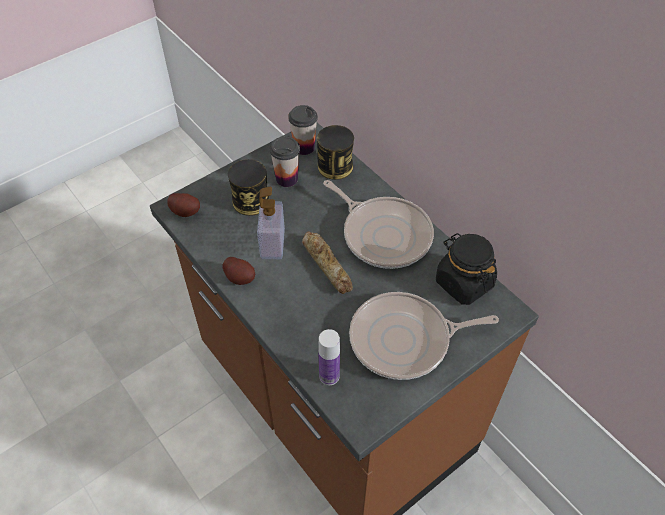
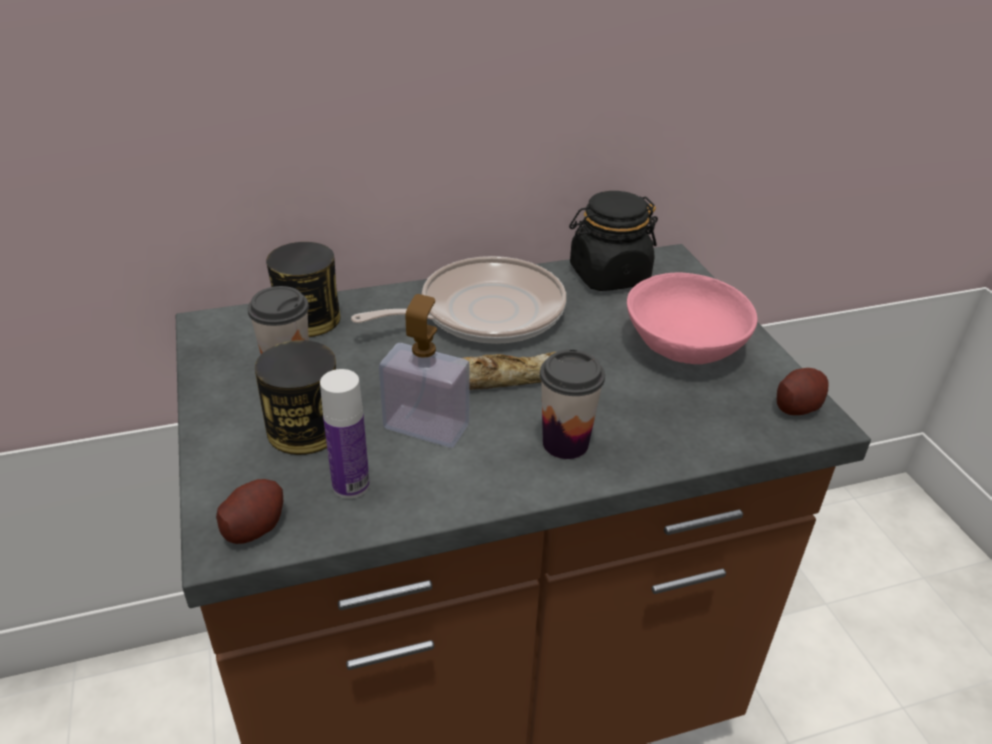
camera: 70 degrees left, 15 degrees down
potato [222,257,255,285] -> potato moved to [777,368,829,415]
cup [288,105,318,155] -> cup moved to [540,350,605,459]
bottle [318,329,340,385] -> bottle moved to [320,369,370,499]
frying pan [349,292,499,380] -> pink bowl [627,273,757,364]

